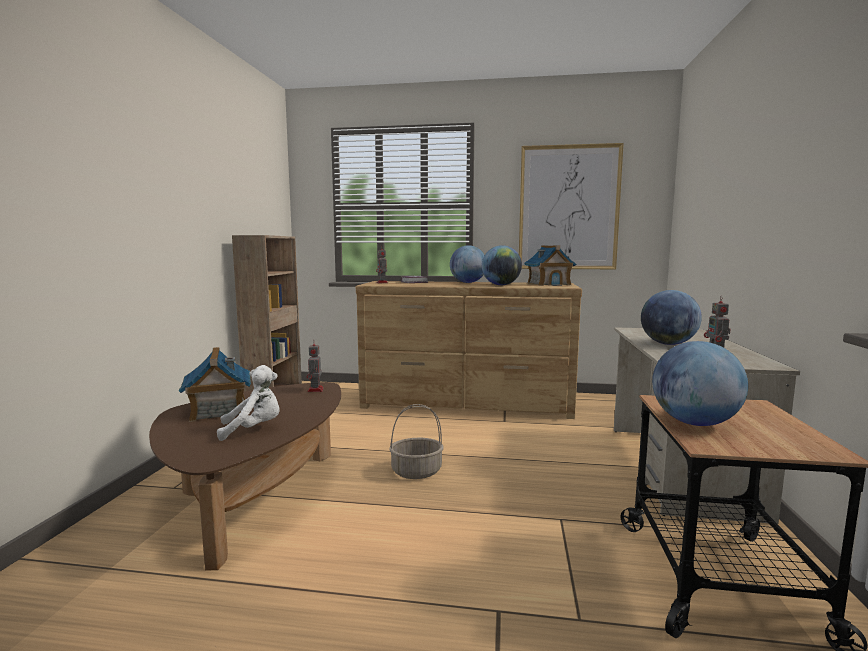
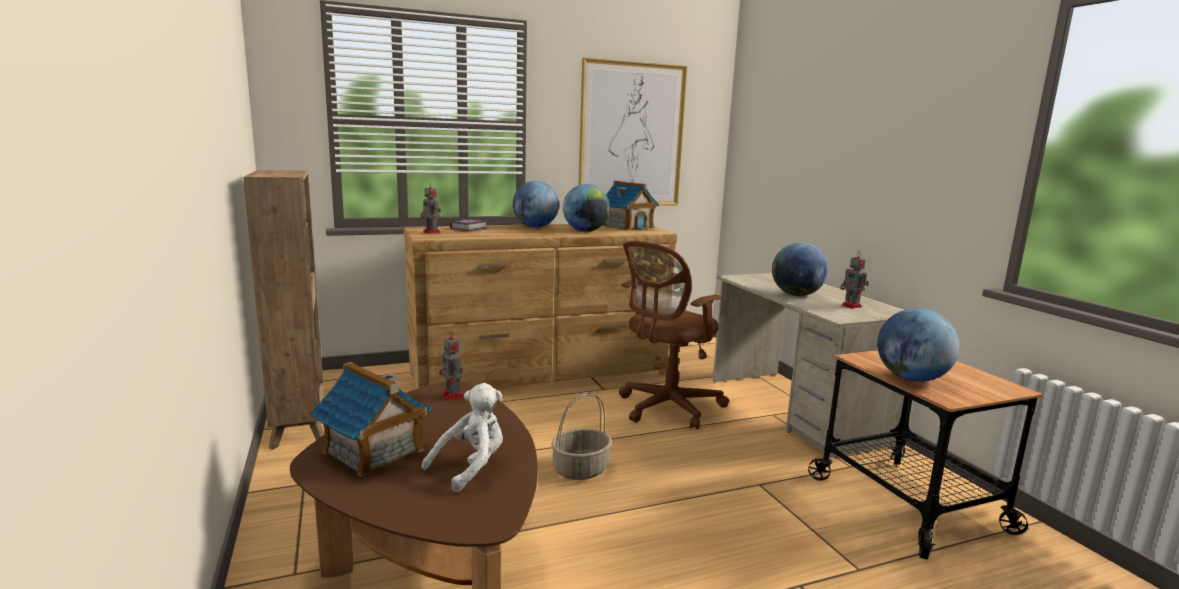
camera: 30 degrees left, 5 degrees up
none -> brown office chair [619,241,729,430]

